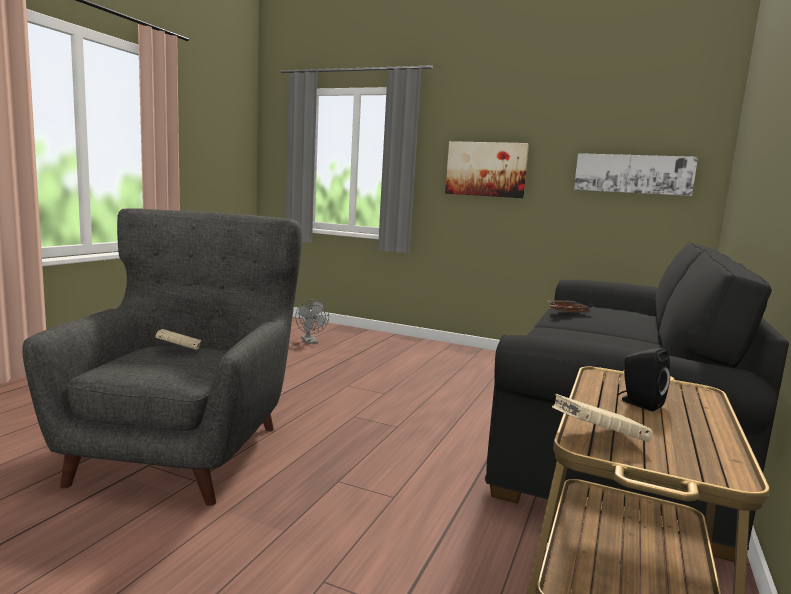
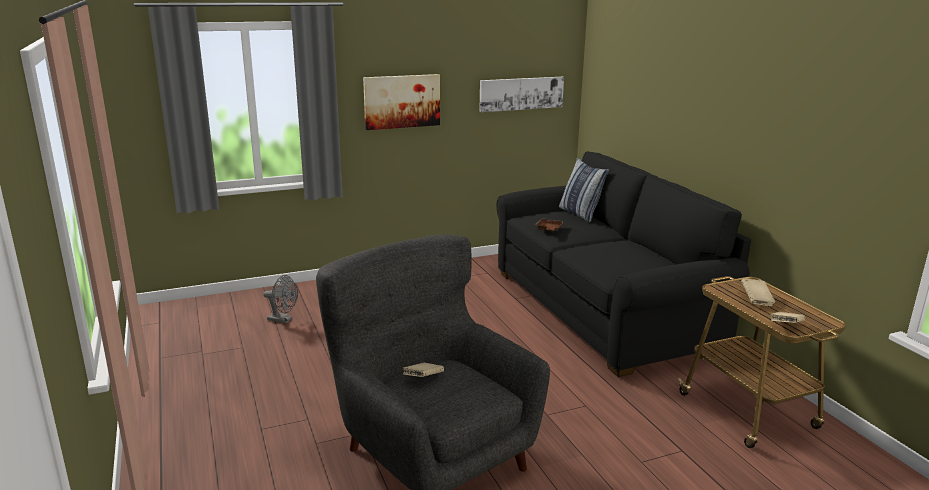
camera: 45 degrees left, 10 degrees up
black speaker [618,348,670,411] -> beige book [741,278,775,306]
none -> pillow [559,157,609,223]

